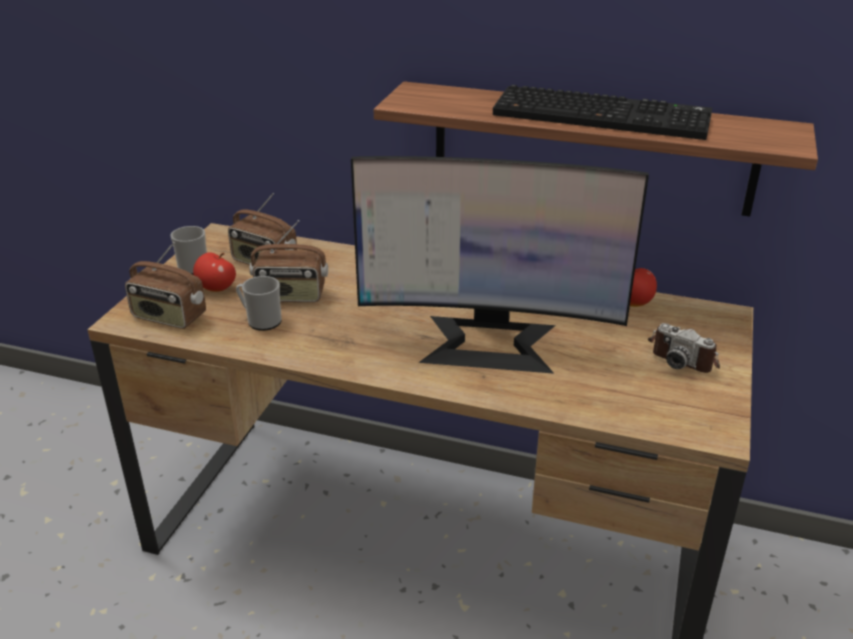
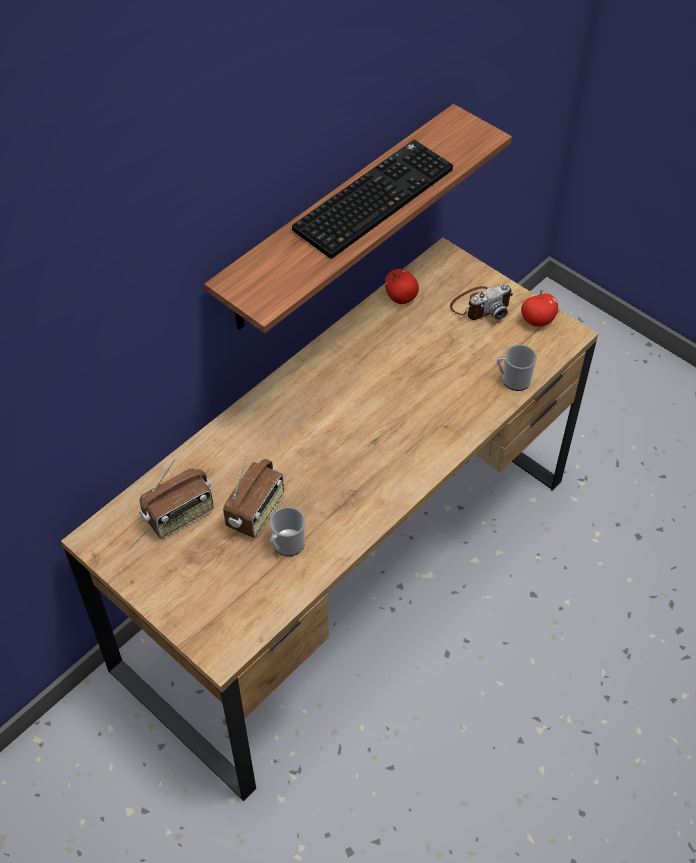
camera: 65 degrees left, 20 degrees up
radio [125,242,206,329] -> none
mug [171,226,207,275] -> mug moved to [497,345,537,391]
apple [193,252,236,292] -> apple moved to [521,290,558,327]
monitor [351,156,649,374] -> none

